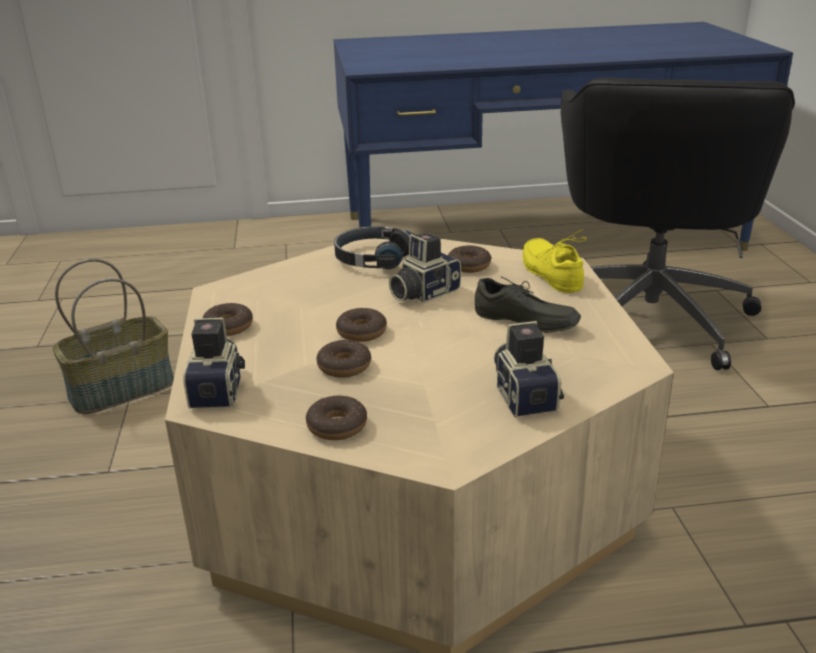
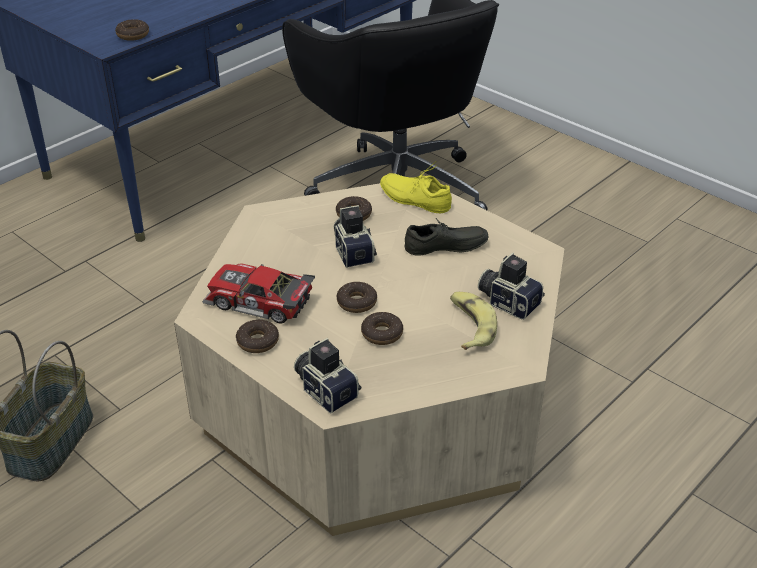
camera: 40 degrees left, 10 degrees up
donut [306,396,367,440] -> donut moved to [115,19,149,41]
black headphones [334,226,416,269] -> none
camera [389,233,461,303] -> camera turned 150 degrees clockwise [334,205,377,268]
none -> toy car [202,263,315,324]
none -> banana [450,292,497,350]

